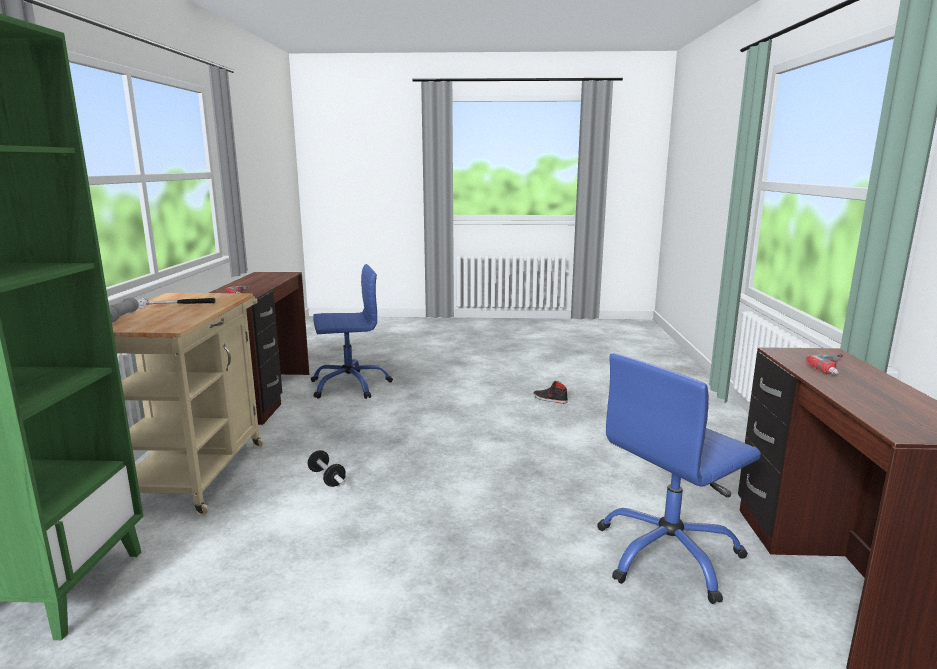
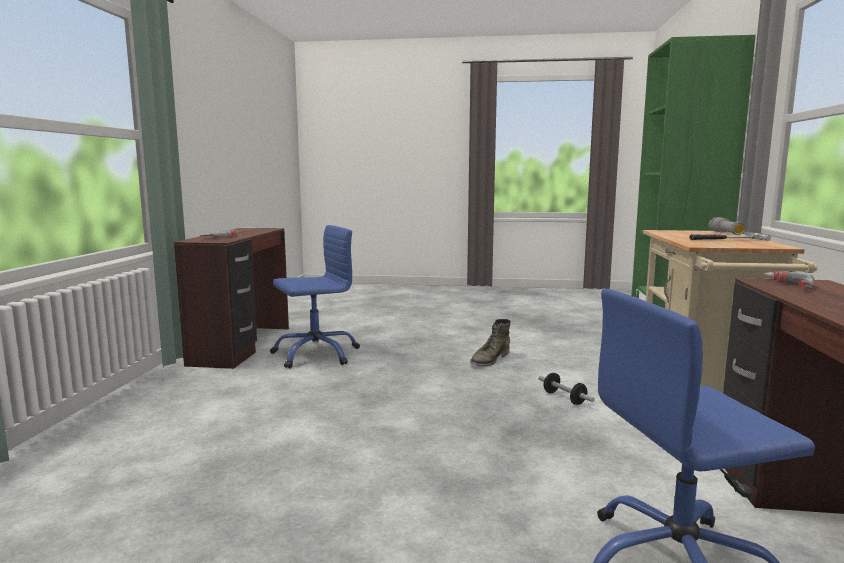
camera: 175 degrees left, 5 degrees down
black shoe [533,381,568,404] -> none
none -> green boot [470,319,511,366]

